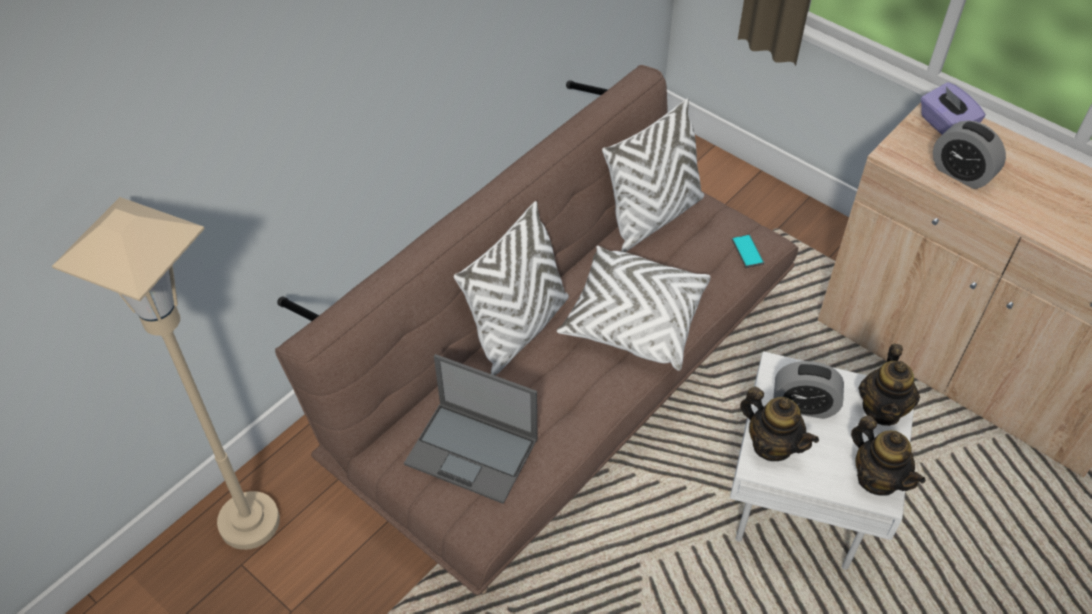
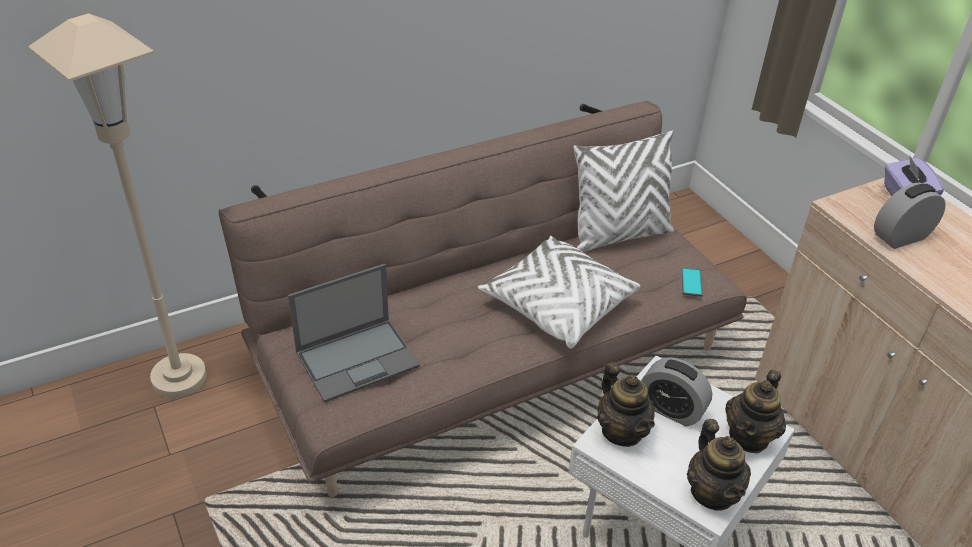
camera: 20 degrees right, 10 degrees down
laptop [404,354,538,504] -> laptop turned 75 degrees counterclockwise [288,264,420,403]
white pillow [454,201,569,376] -> none
alarm clock [933,120,1006,189] -> alarm clock turned 90 degrees clockwise [874,182,946,249]

